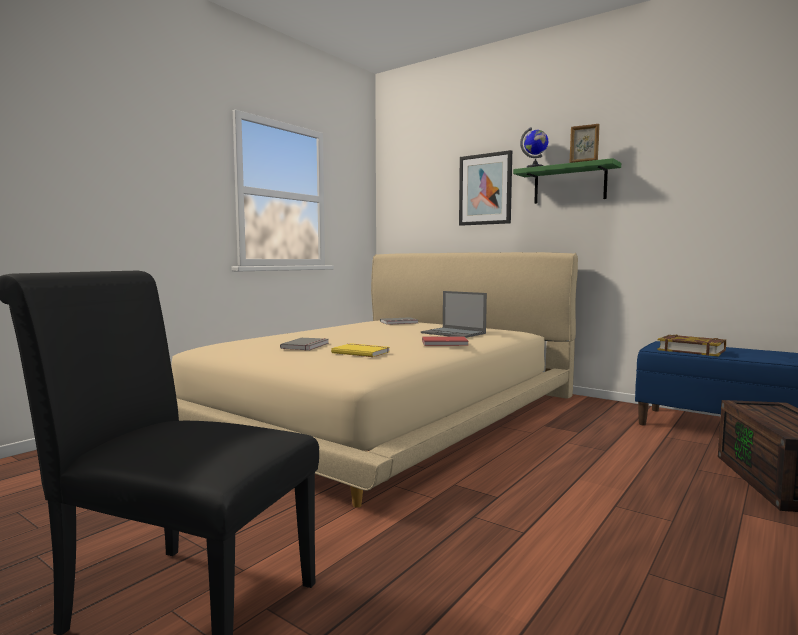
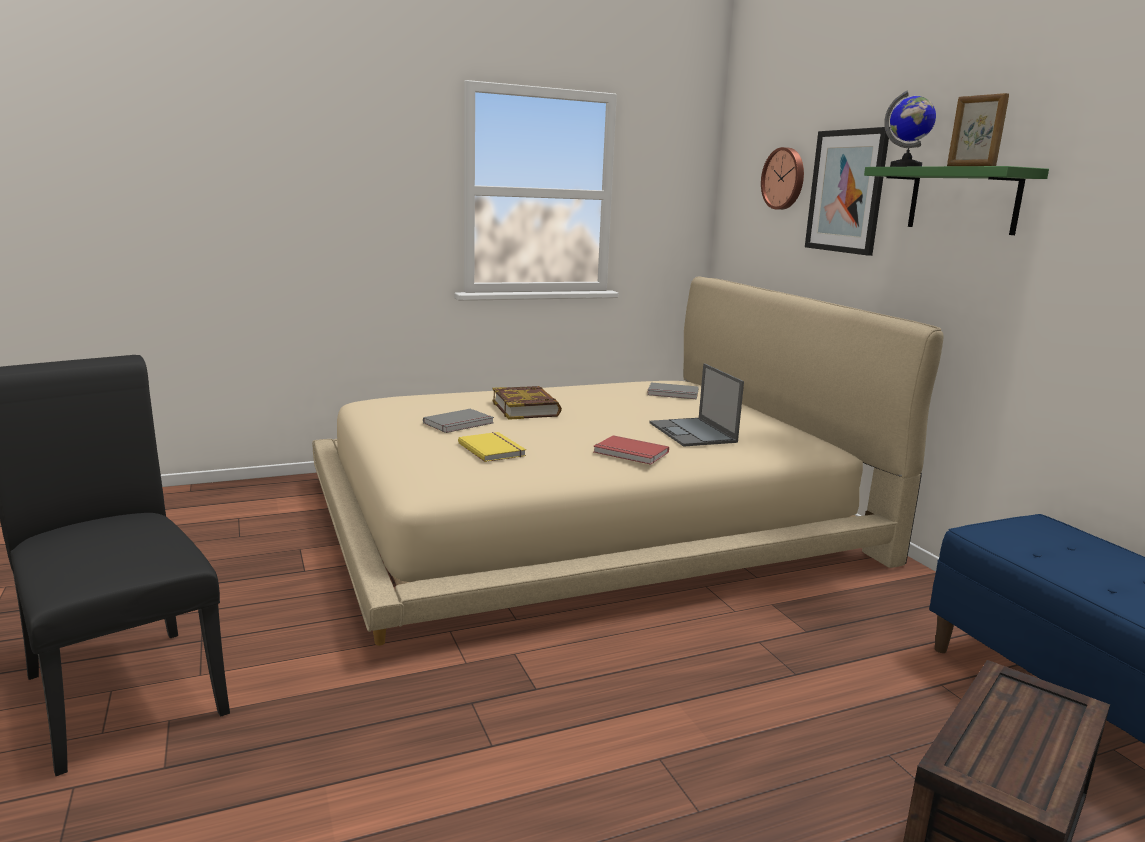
camera: 30 degrees right, 10 degrees up
book [657,335,726,356] -> book moved to [492,386,562,420]
none -> wall clock [761,147,804,210]

